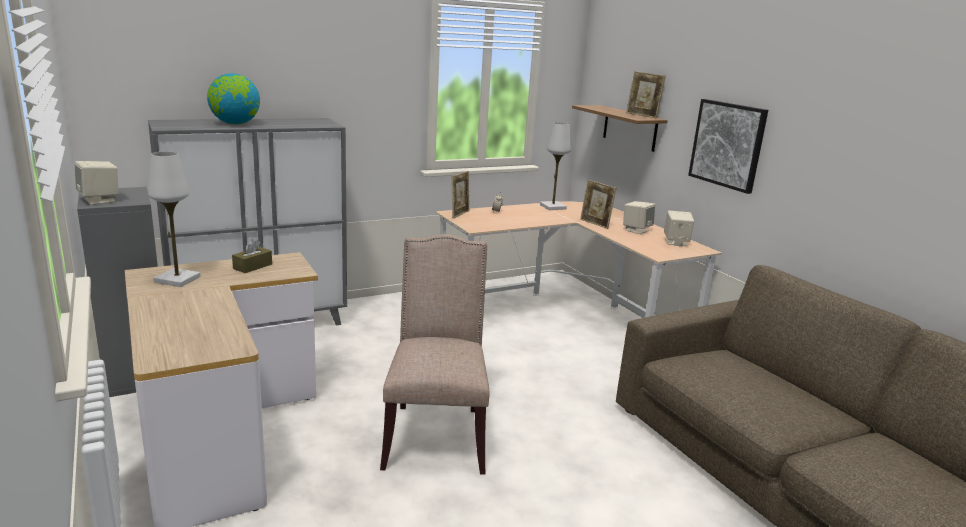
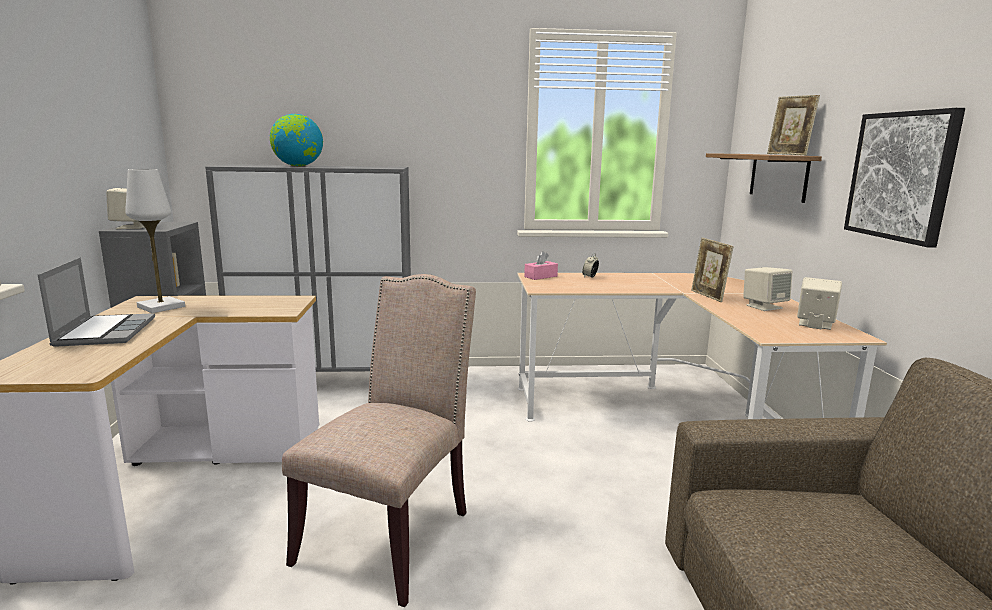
camera: 25 degrees right, 5 degrees down
brown tissue box [232,239,272,273] -> none
picture frame [451,171,470,218] -> pink tissue box [524,251,558,280]
white table lamp [540,122,571,210] -> none
none -> laptop [38,257,155,347]

